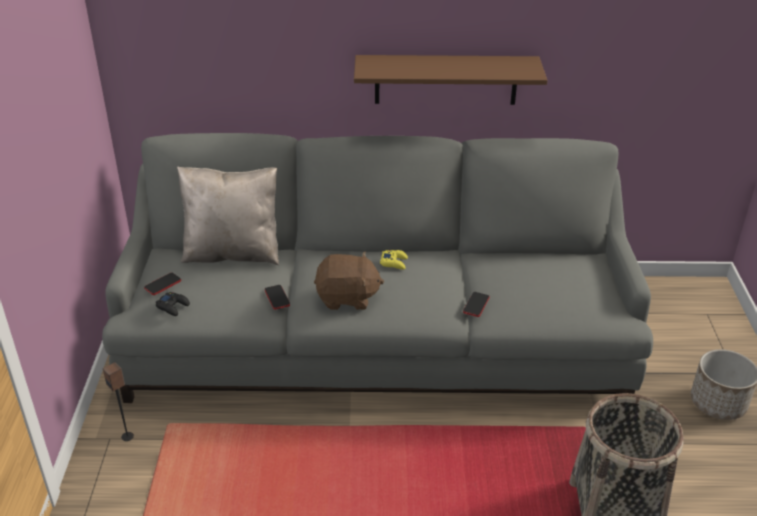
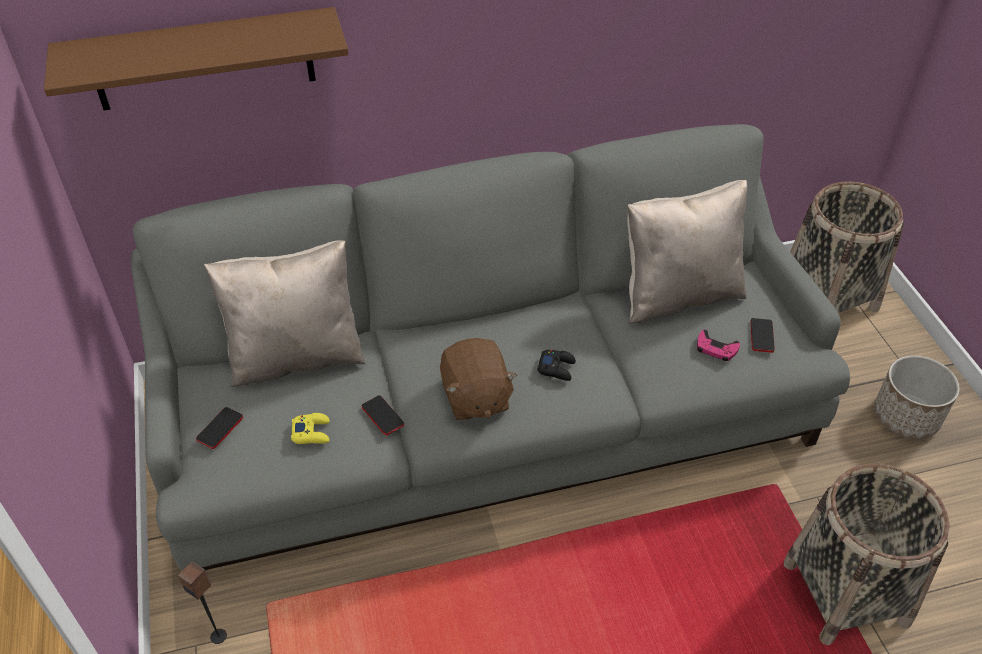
camera: 15 degrees left, 10 degrees up
black game controller [155,292,190,316] -> black game controller moved to [537,350,576,381]
brown plush toy [314,252,384,310] -> brown plush toy turned 90 degrees clockwise [440,338,517,421]
brown shelf [354,55,547,105] -> brown shelf moved to [44,7,348,111]
yellow game controller [380,250,408,270] -> yellow game controller moved to [291,413,330,444]
phone [463,292,489,317] -> phone moved to [750,318,775,353]
none -> beige pillow [627,180,747,324]
none -> pink game controller [697,329,740,361]
none -> basket [790,181,904,313]

